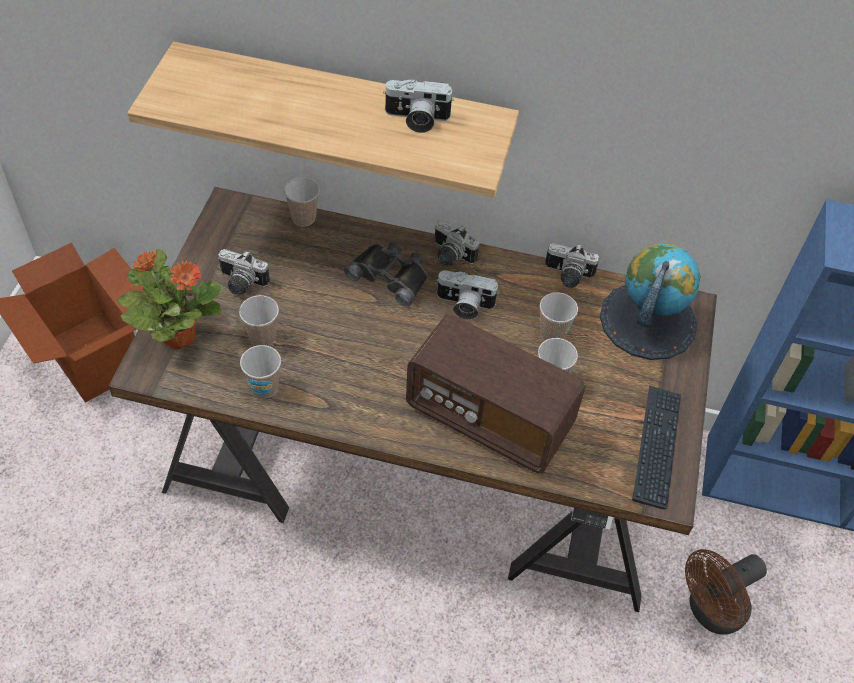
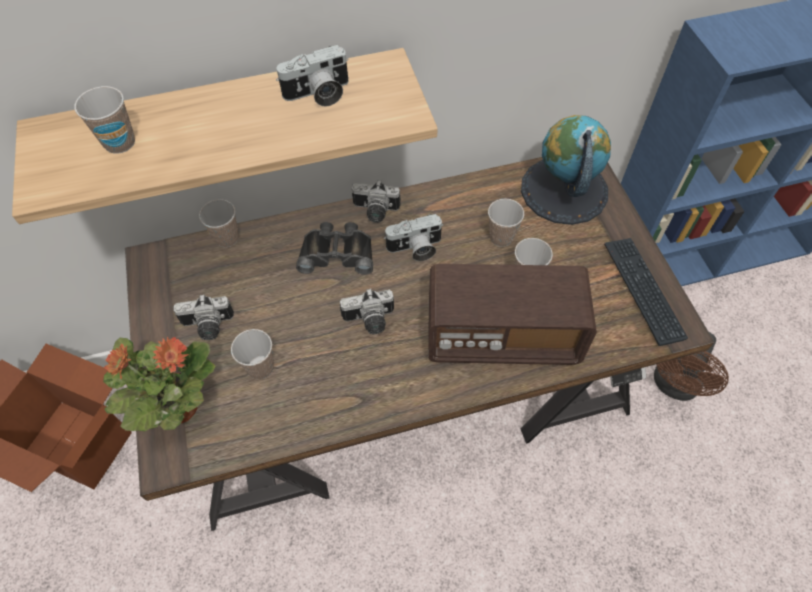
camera: 25 degrees left, 5 degrees up
cup [240,345,281,399] -> cup moved to [74,86,135,154]
camera [545,243,599,288] -> camera moved to [340,288,394,334]

